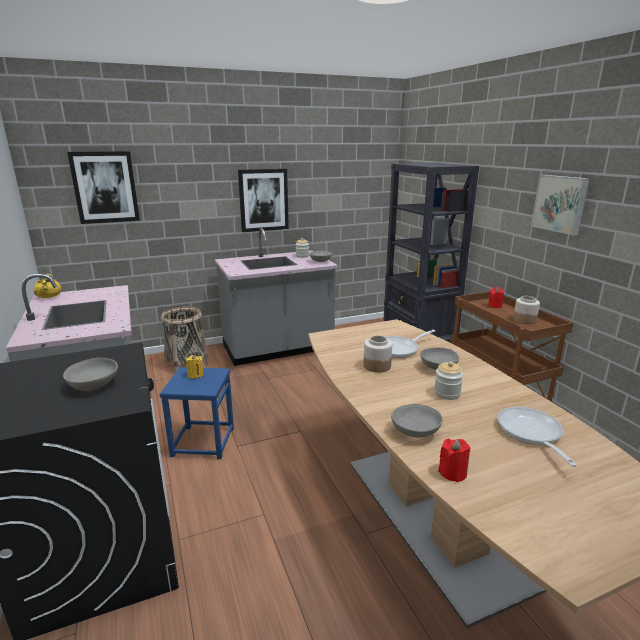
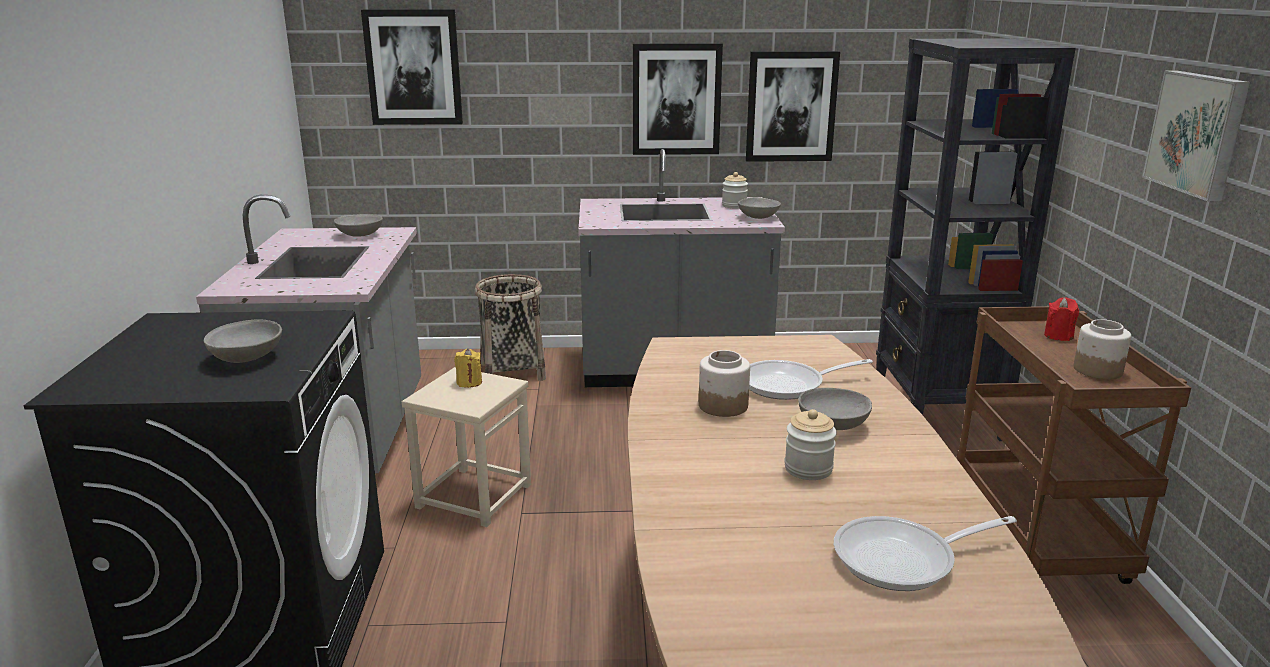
camera: 20 degrees right, 0 degrees up
yellow cooking pot [34,274,62,298] -> none
blue stool [160,367,234,459] -> beige stool [402,367,531,527]
grey bowl [391,404,443,438] -> grey bowl moved to [334,214,383,237]
red candle [438,439,470,482] -> none
frying pan [497,407,577,467] -> frying pan turned 120 degrees counterclockwise [834,516,1017,591]
none -> picture [746,51,840,162]

